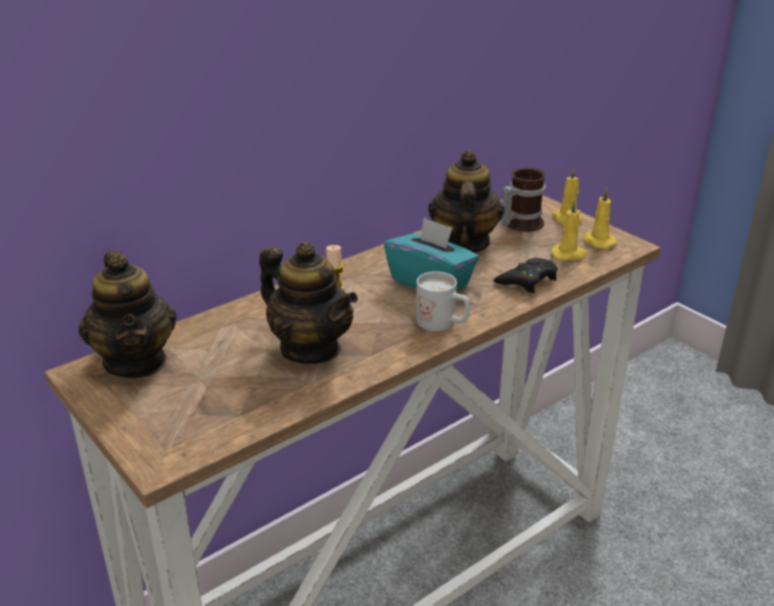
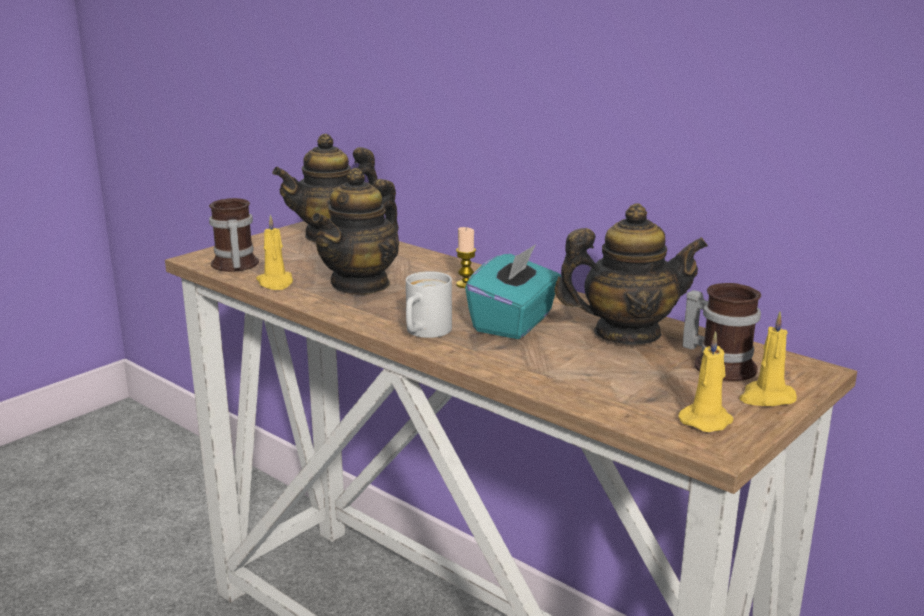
camera: 80 degrees right, 10 degrees down
black game controller [494,258,558,293] -> none
yellow candle [551,200,588,260] -> yellow candle moved to [256,215,293,290]
none -> mug [209,198,259,272]

